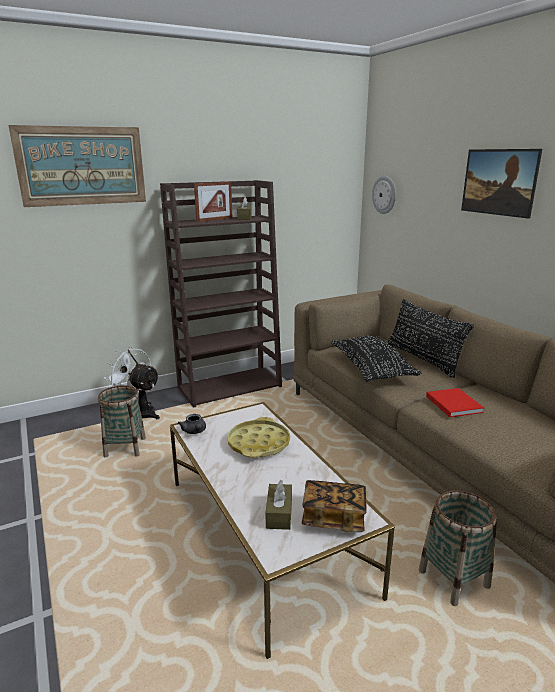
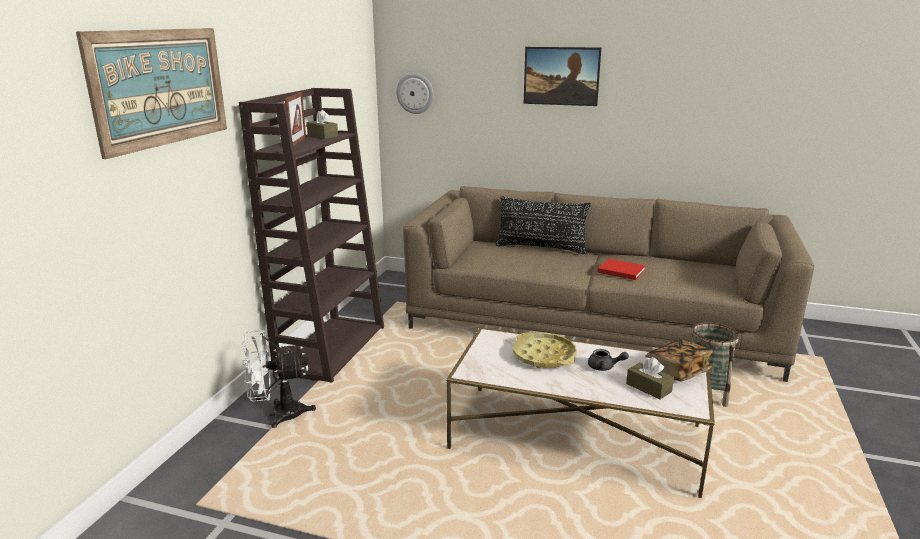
camera: 45 degrees left, 0 degrees up
basket [98,385,146,458] -> none
grey teapot [178,414,206,434] -> grey teapot moved to [588,349,629,371]
black pillow [331,336,422,382] -> none

